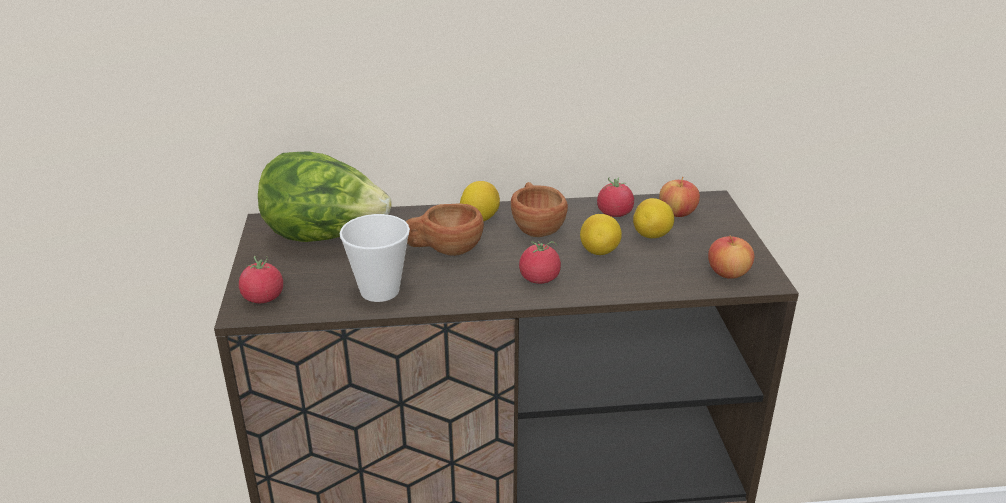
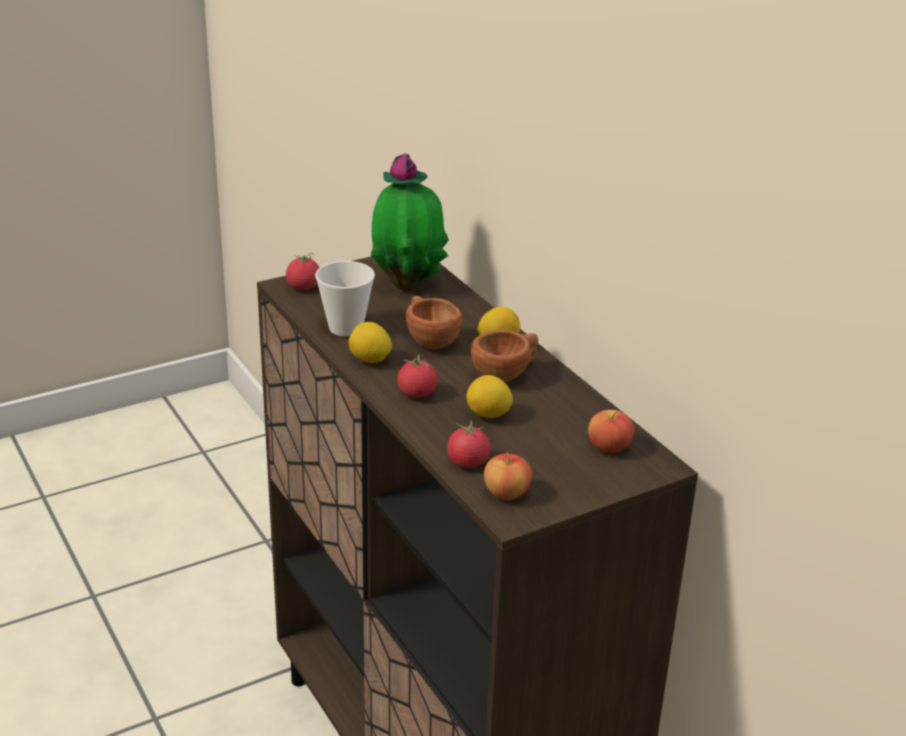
camera: 65 degrees right, 0 degrees up
lettuce [258,151,392,242] -> potted plant [371,153,449,291]
tomato [597,177,634,217] -> tomato moved to [447,419,490,468]
lemon [633,198,674,238] -> lemon moved to [349,322,392,363]

